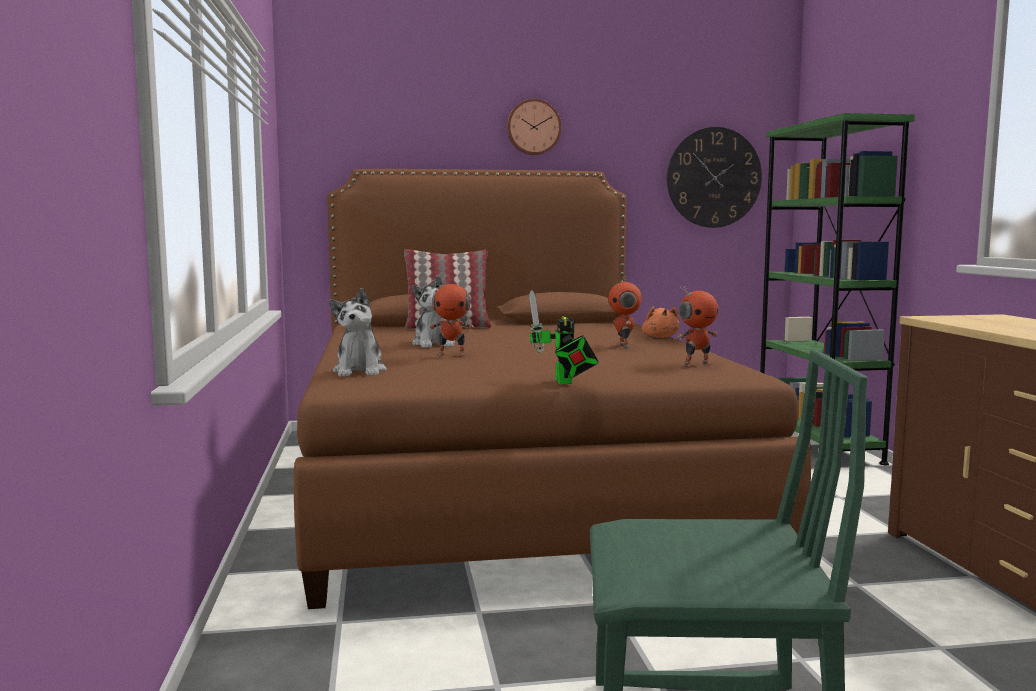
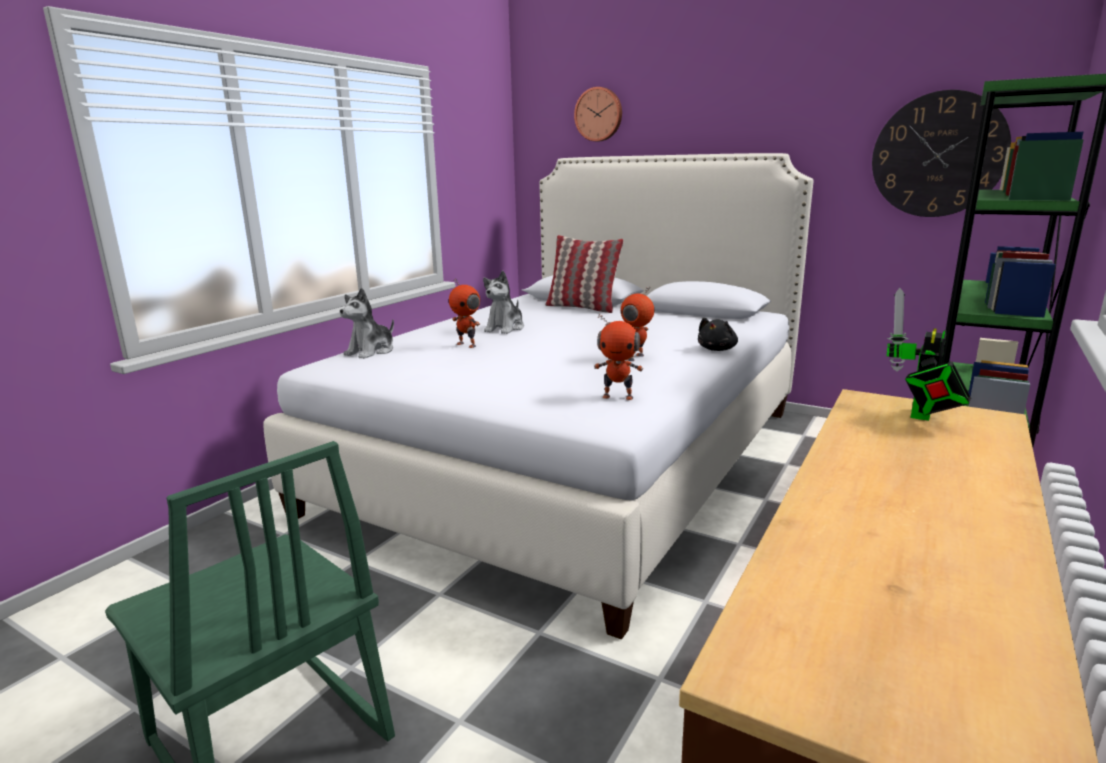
camera: 40 degrees right, 10 degrees up
brown bed [294,169,811,609] -> white bed [263,153,813,640]
wall clock [507,99,561,155] -> wall clock moved to [574,87,622,141]
toy robot [529,290,599,384] -> toy robot moved to [887,288,971,421]
orange plush toy [642,307,679,338] -> black plush toy [698,318,738,351]

